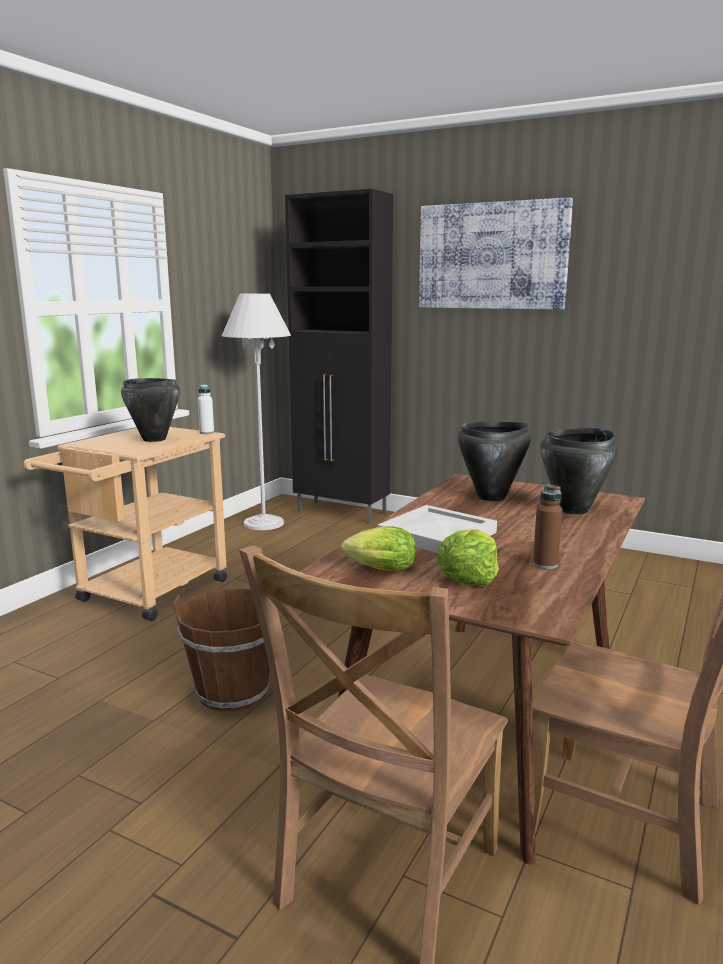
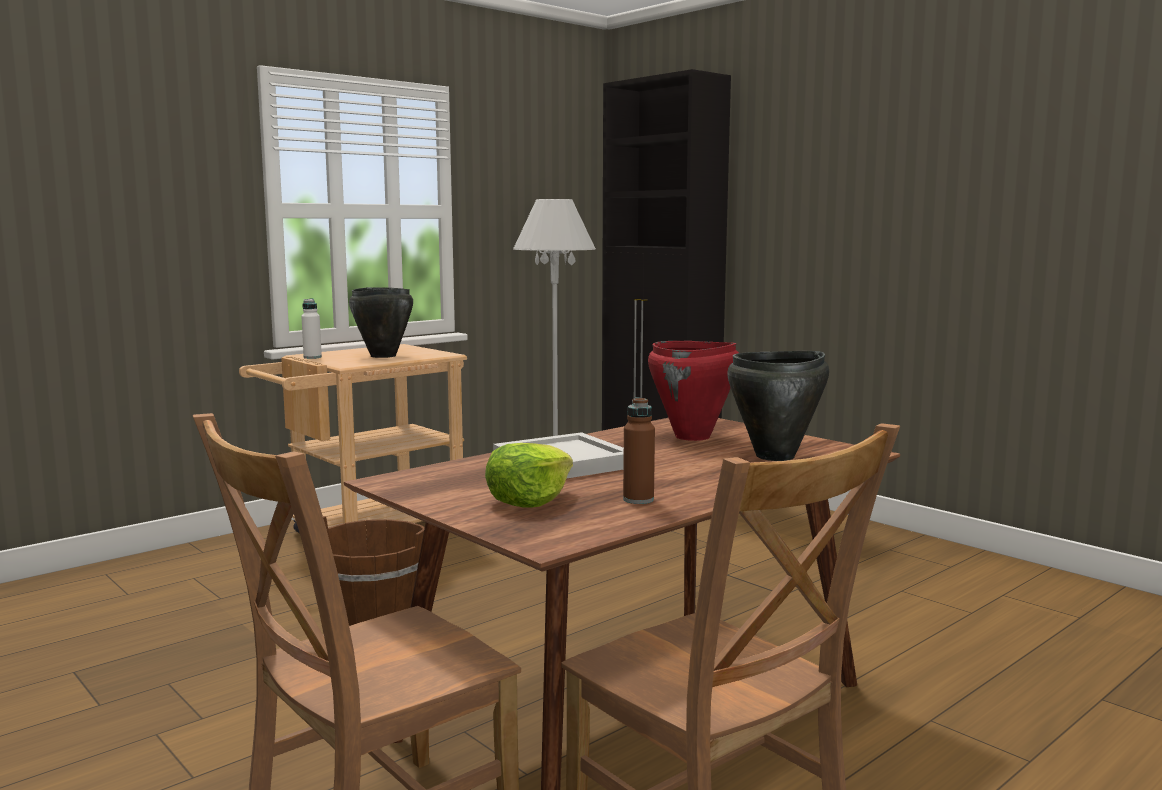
camera: 20 degrees right, 5 degrees down
white bottle [197,384,214,434] -> white bottle moved to [301,299,322,359]
lettuce [341,526,416,572] -> none
picture [419,197,573,310] -> none
black cooking pot [458,421,531,501] -> red cooking pot [648,341,739,441]

